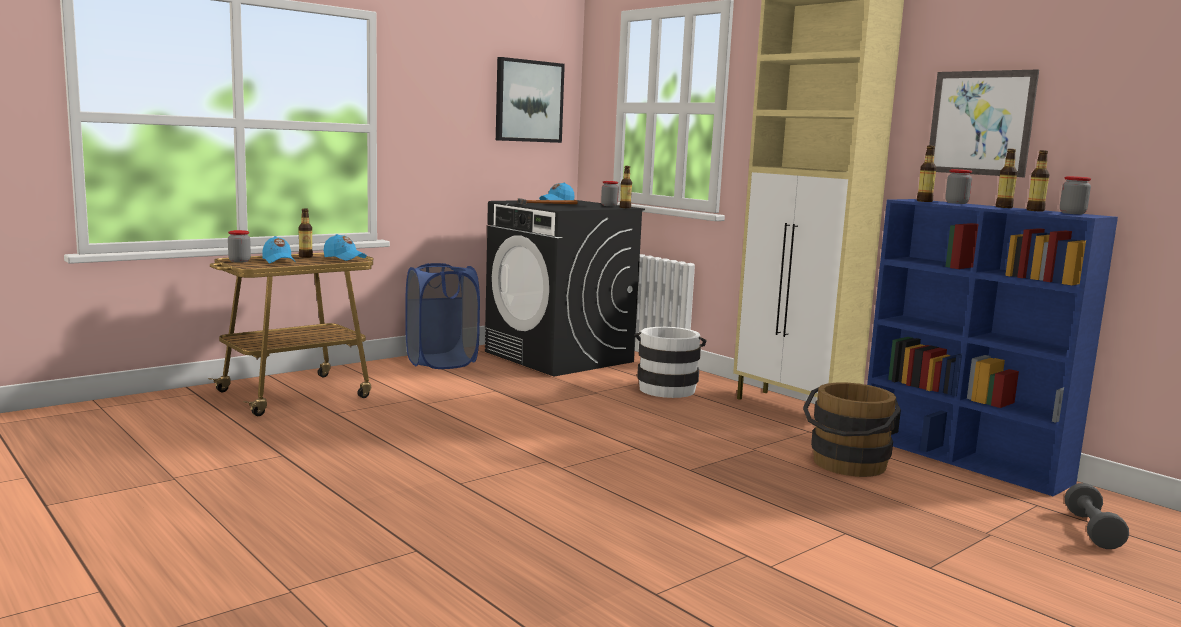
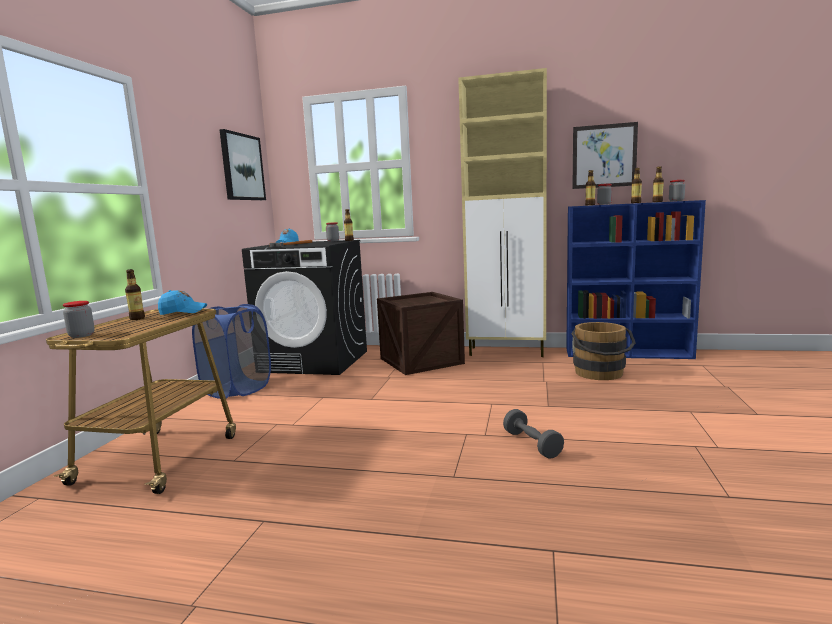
camera: 35 degrees left, 0 degrees up
blue cap [262,236,296,263] -> none
white bucket [635,327,706,398] -> crate [377,292,465,375]
grey dumbbell [1065,483,1129,549] -> grey dumbbell moved to [503,409,564,459]

